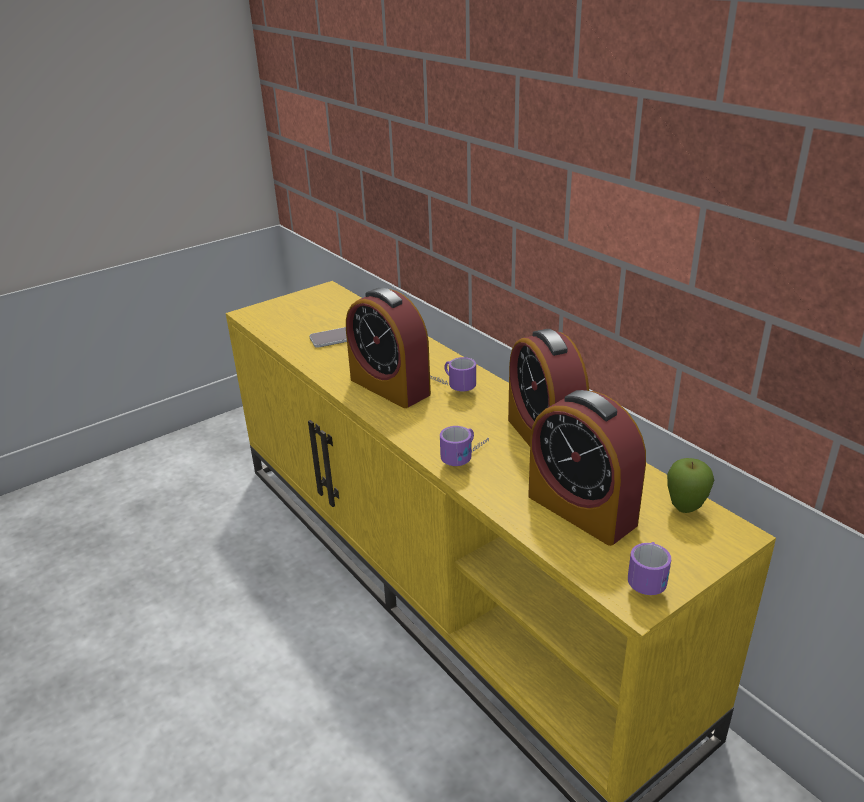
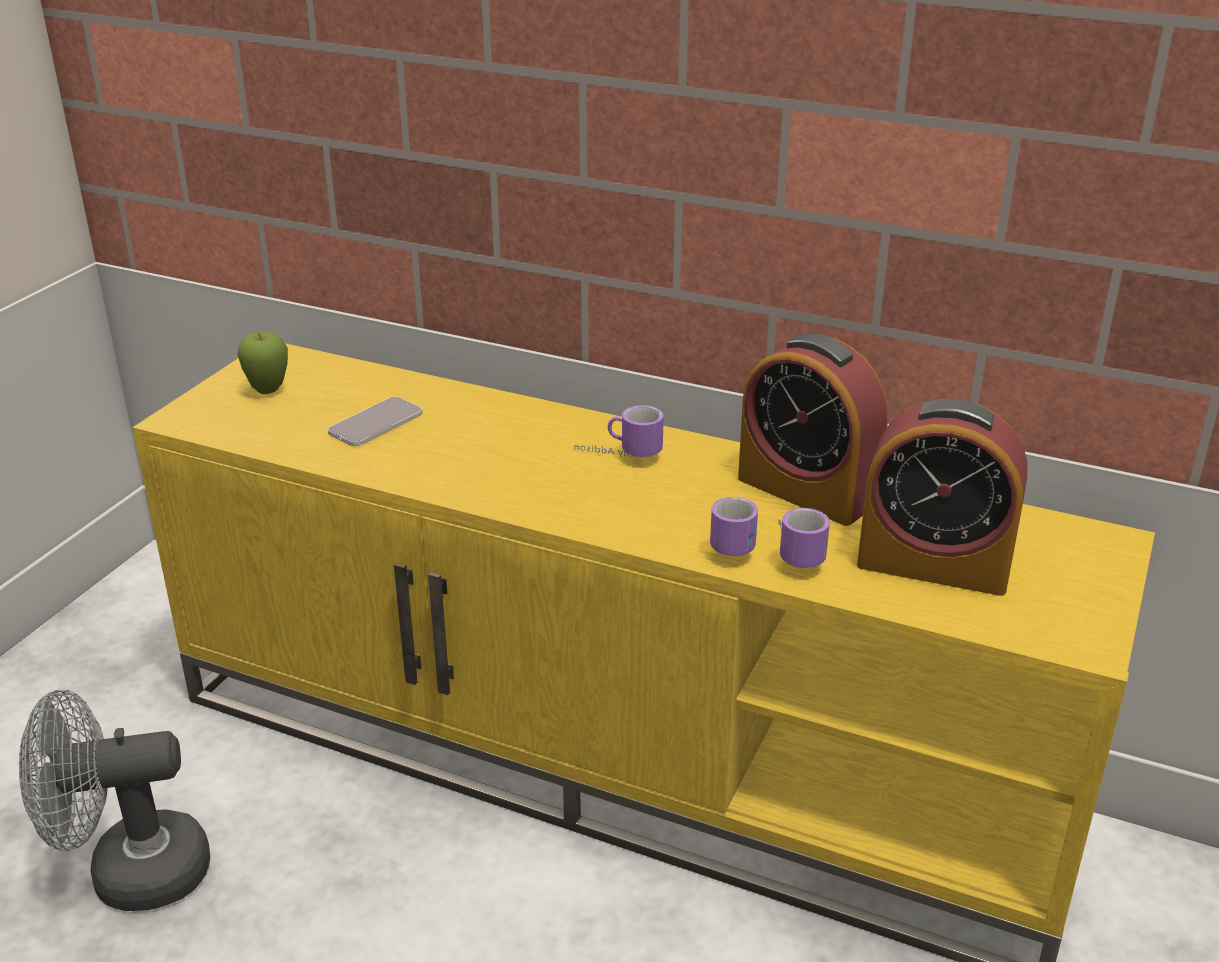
camera: 30 degrees left, 0 degrees up
alarm clock [346,288,431,408] -> none
mug [628,542,671,595] -> mug moved to [778,508,830,568]
apple [667,458,714,513] -> apple moved to [237,332,288,394]
none -> grey fan [19,690,210,911]

